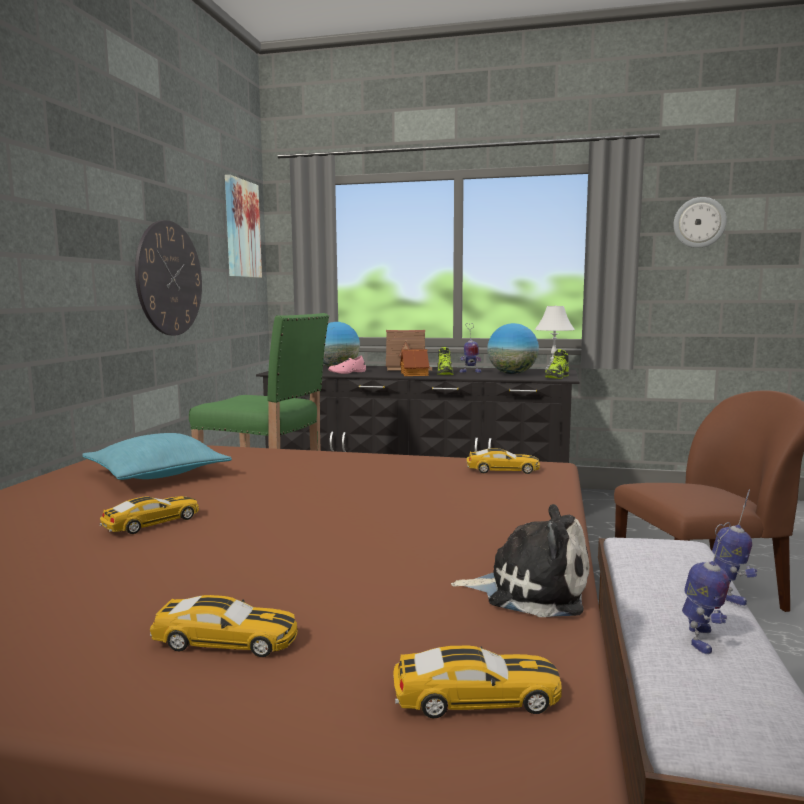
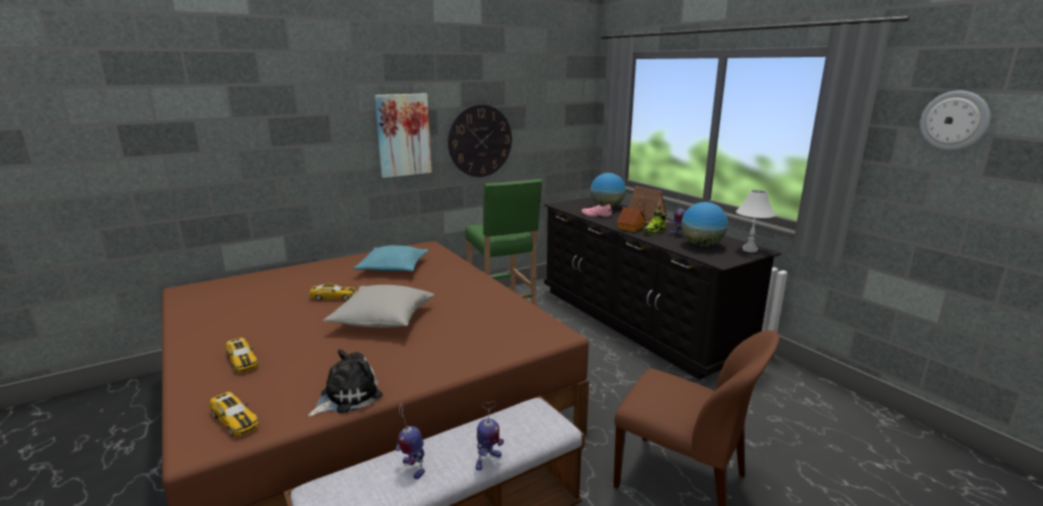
camera: 45 degrees right, 10 degrees up
picture [225,175,262,278] -> picture moved to [375,93,432,178]
plush toy [451,504,589,617] -> plush toy turned 105 degrees counterclockwise [308,349,382,417]
toy car [467,449,540,474] -> none
shoe [545,349,569,379] -> none
toy robot [682,522,731,654] -> toy robot turned 75 degrees clockwise [396,402,425,479]
none -> grey pillow [323,285,434,328]

